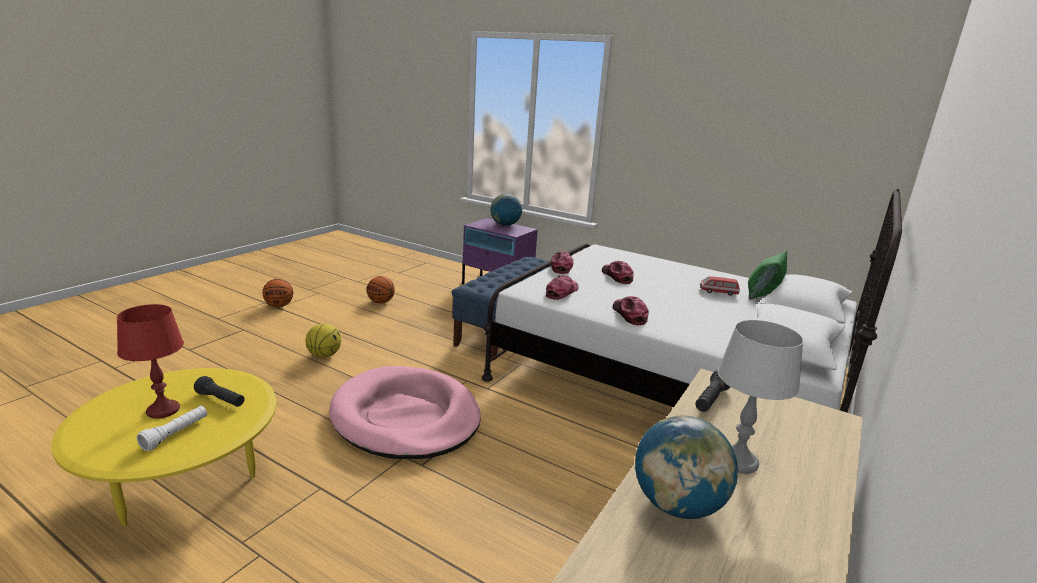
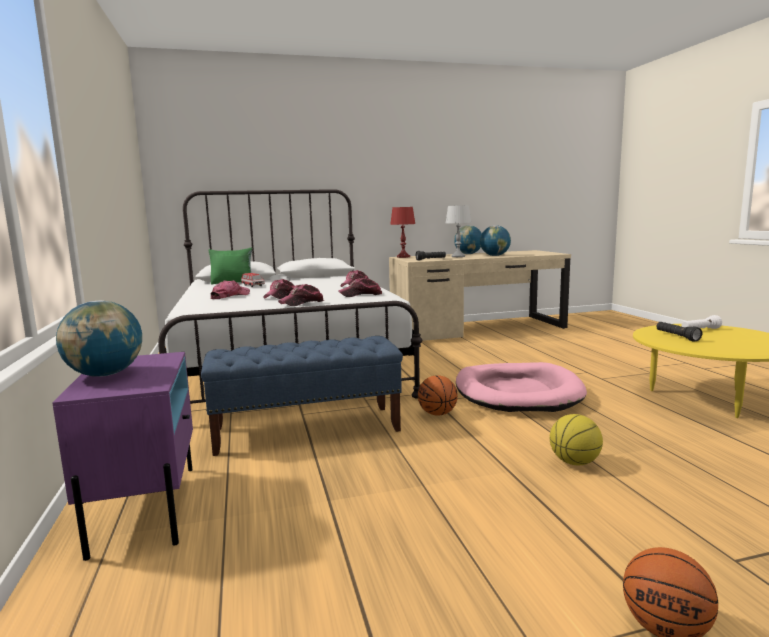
camera: 135 degrees left, 10 degrees down
red table lamp [117,304,184,419] -> red table lamp moved to [390,207,415,258]
basketball [367,276,395,303] -> basketball moved to [418,375,458,416]
none -> cap [210,280,250,299]
none -> globe [454,225,482,254]

